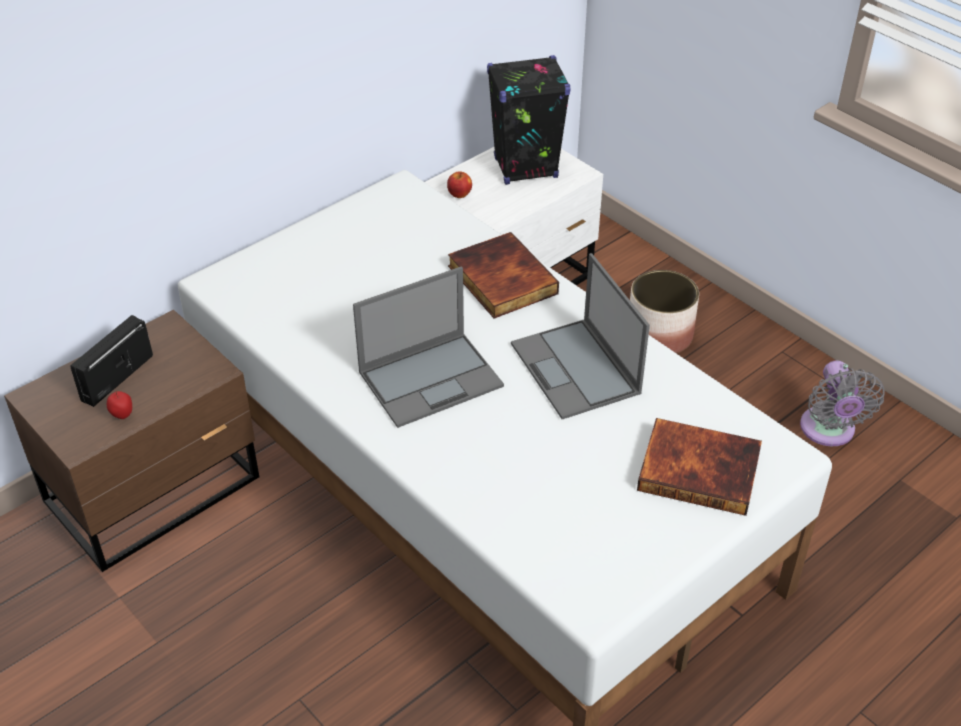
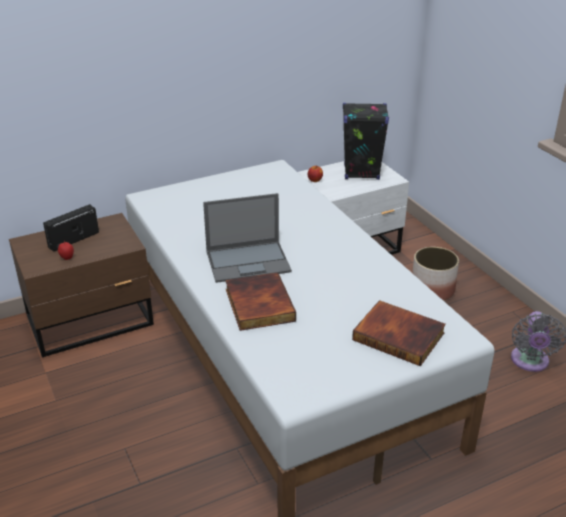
camera: 15 degrees right, 10 degrees down
book [448,232,559,318] -> book moved to [225,273,296,331]
laptop [511,253,650,419] -> none

